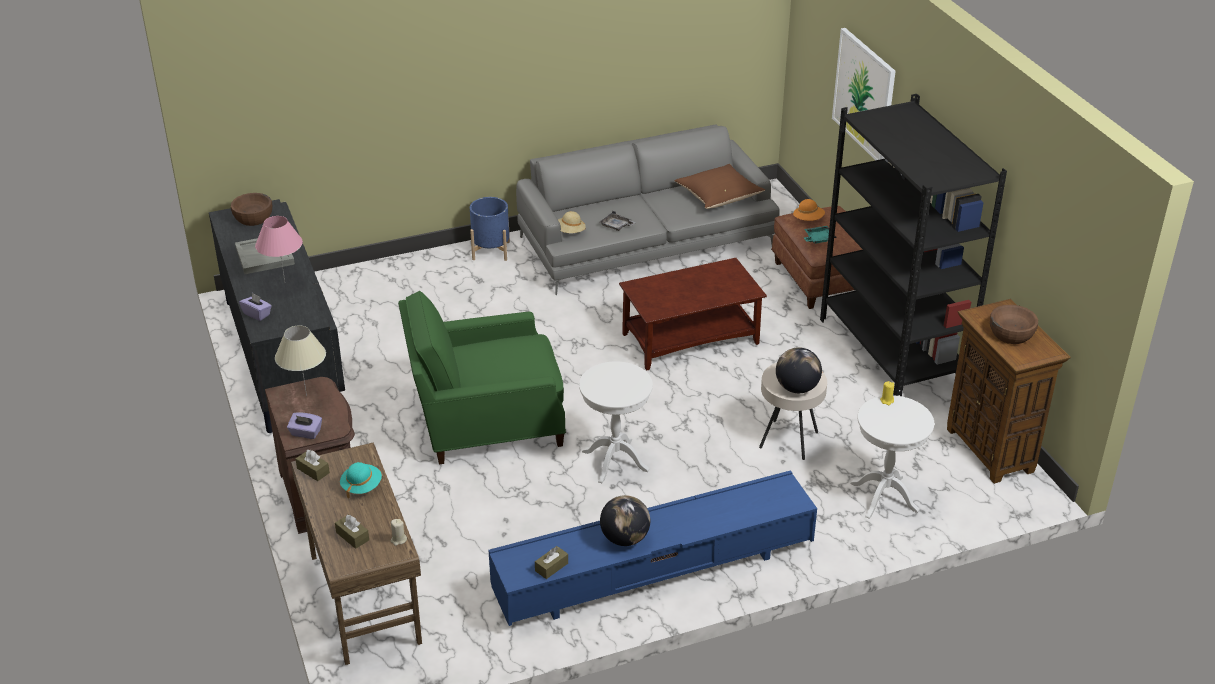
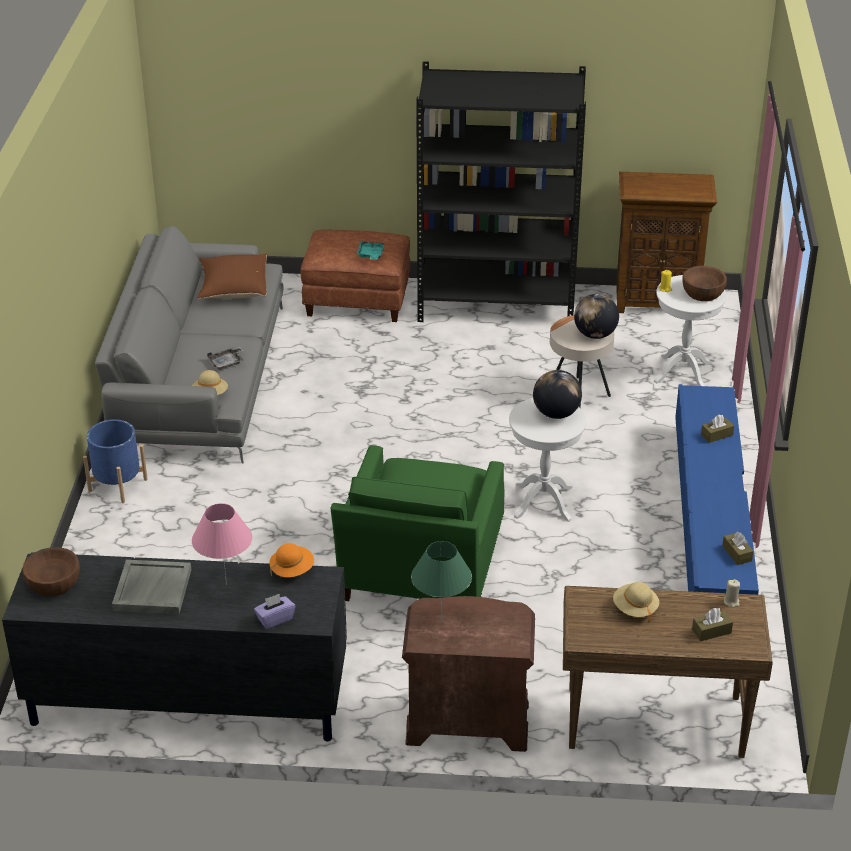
camera: 65 degrees left, 0 degrees up
beige table lamp [275,325,326,396] -> green table lamp [411,541,472,623]
purple tissue box [287,412,322,439] -> none
brown tissue box [295,450,330,481] -> brown tissue box moved to [701,414,734,443]
turquoise hat [340,462,382,498] -> beige hat [613,582,659,622]
globe [600,495,650,546] -> globe moved to [533,370,582,419]
brown coffee table [619,258,767,371] -> none
orange hat [793,199,825,221] -> orange hat moved to [269,543,314,577]
picture [832,28,896,160] -> none
brown bowl [990,305,1038,344] -> brown bowl moved to [682,266,727,301]

